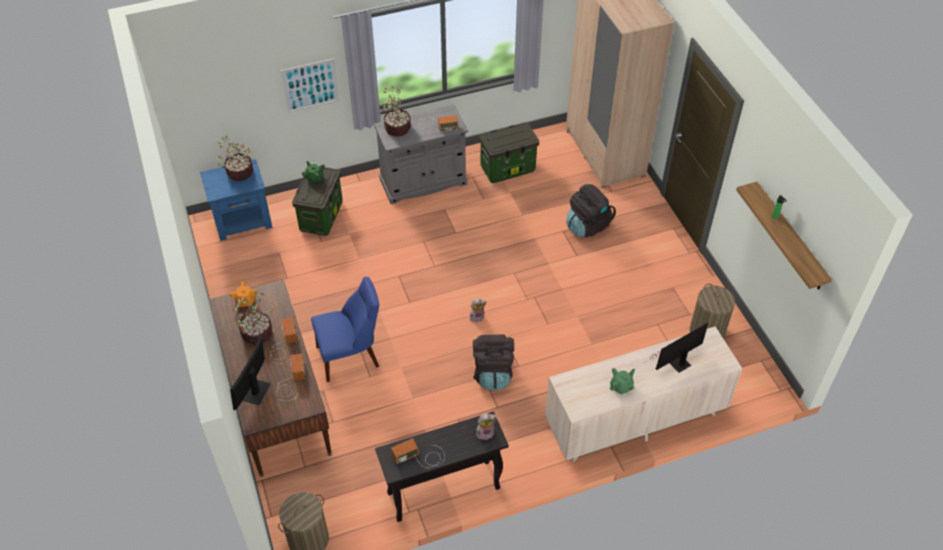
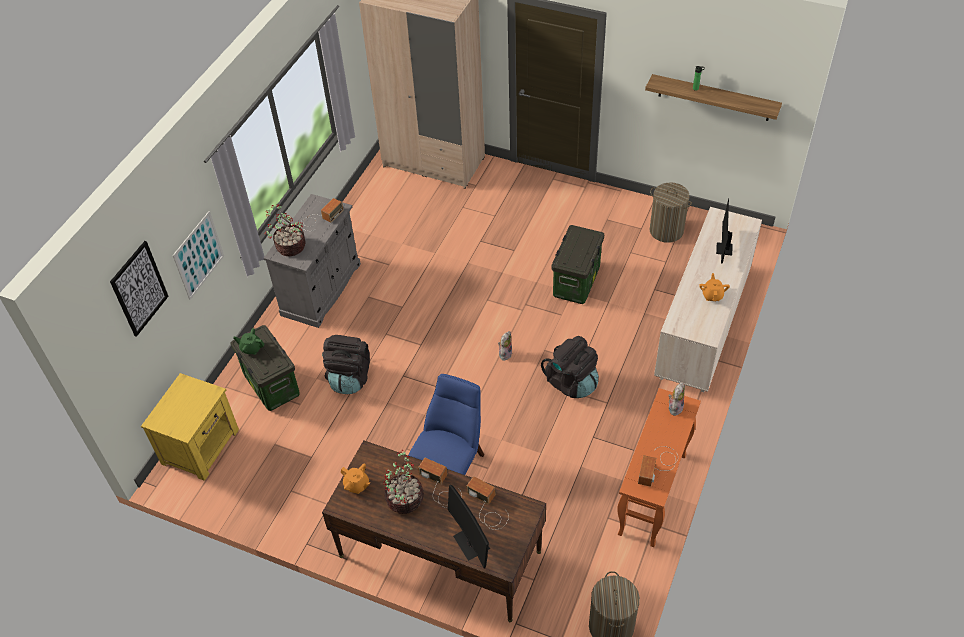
camera: 45 degrees left, 0 degrees up
blue nightstand [200,159,273,241] -> yellow nightstand [141,373,239,481]
potted plant [218,136,253,181] -> none
black console table [375,411,509,522] -> orange console table [617,388,701,547]
storage box [479,122,539,183] -> storage box moved to [552,225,604,304]
black backpack [567,184,616,238] -> black backpack moved to [322,335,370,394]
green teapot [610,368,635,394] -> orange teapot [699,273,730,301]
none -> picture [110,241,169,337]

